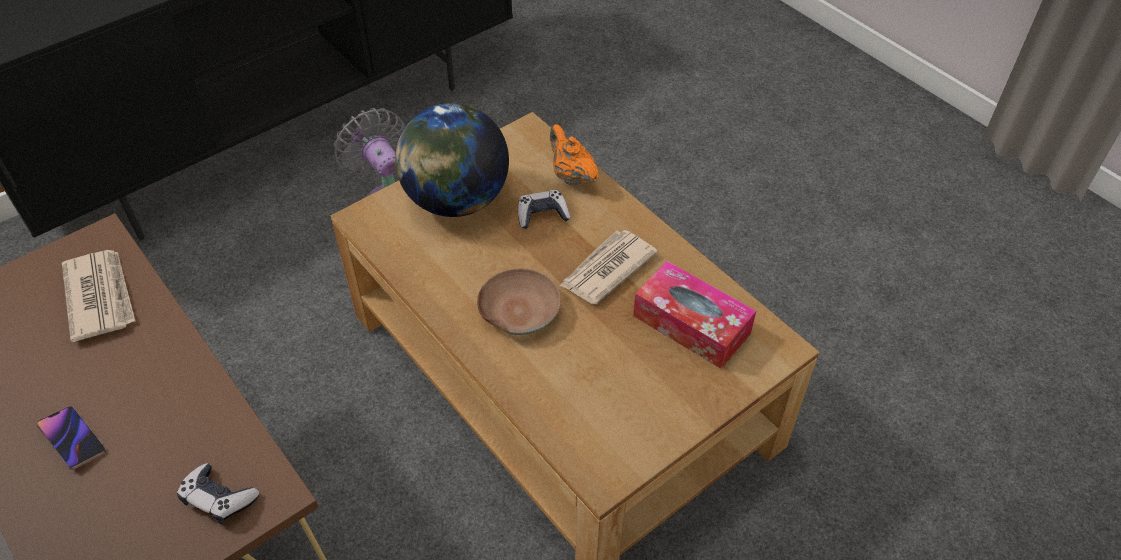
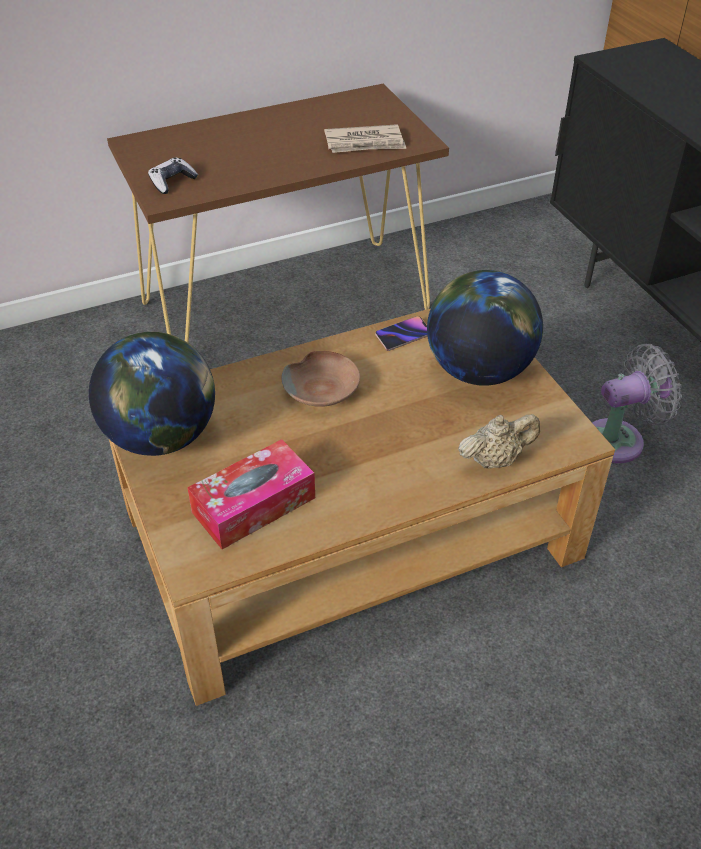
camera: 105 degrees right, 5 degrees down
phone [37,406,106,470] -> phone moved to [375,316,427,351]
game controller [518,190,571,229] -> none
orange teapot [550,124,599,185] -> beige teapot [458,414,540,469]
newspaper [560,230,658,304] -> none
none -> globe [89,332,215,456]

